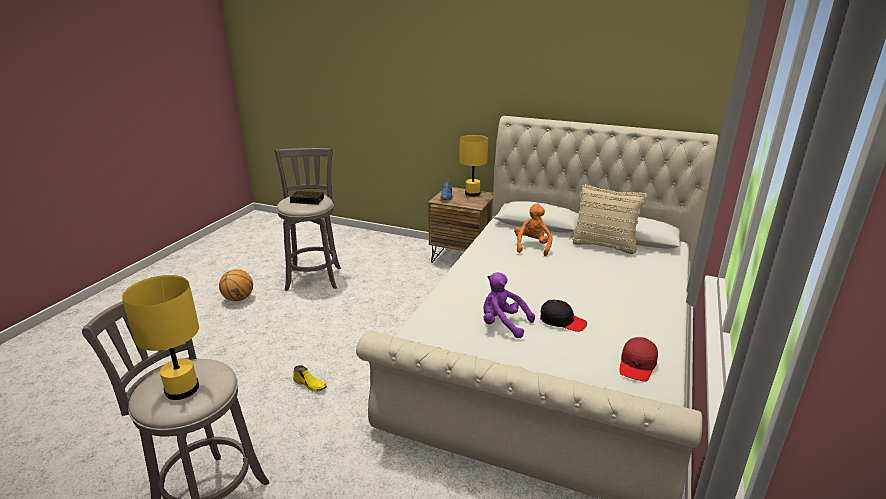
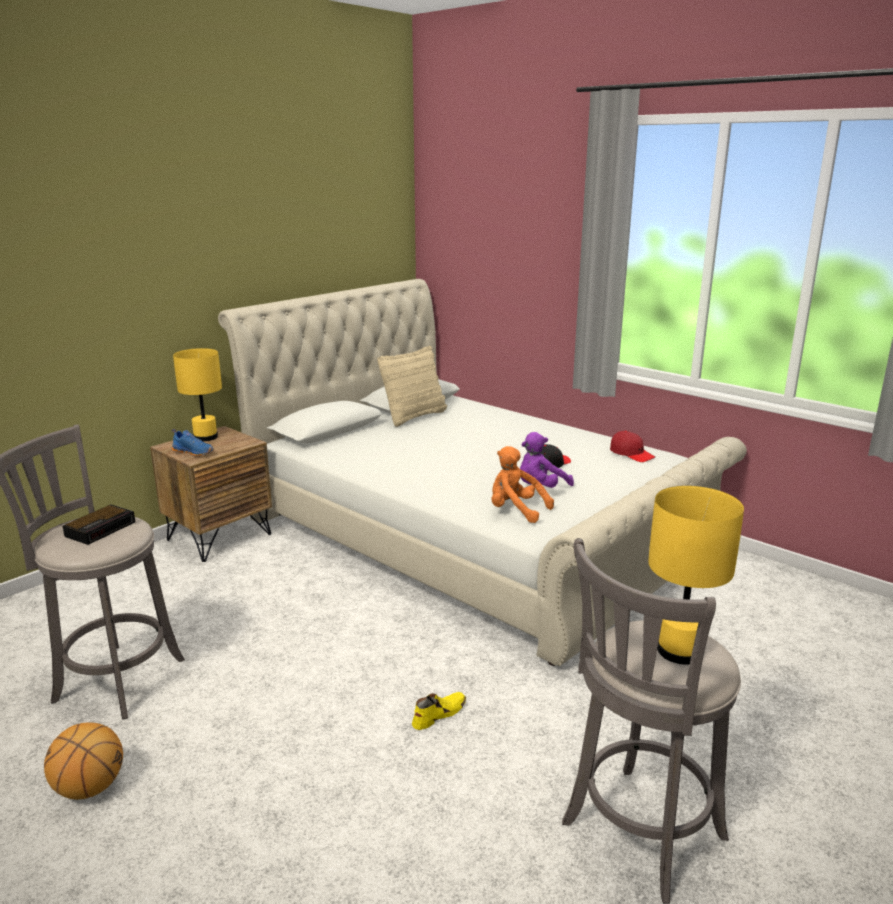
camera: 70 degrees left, 5 degrees down
orange plush toy [514,204,552,256] -> orange plush toy moved to [491,446,554,523]

